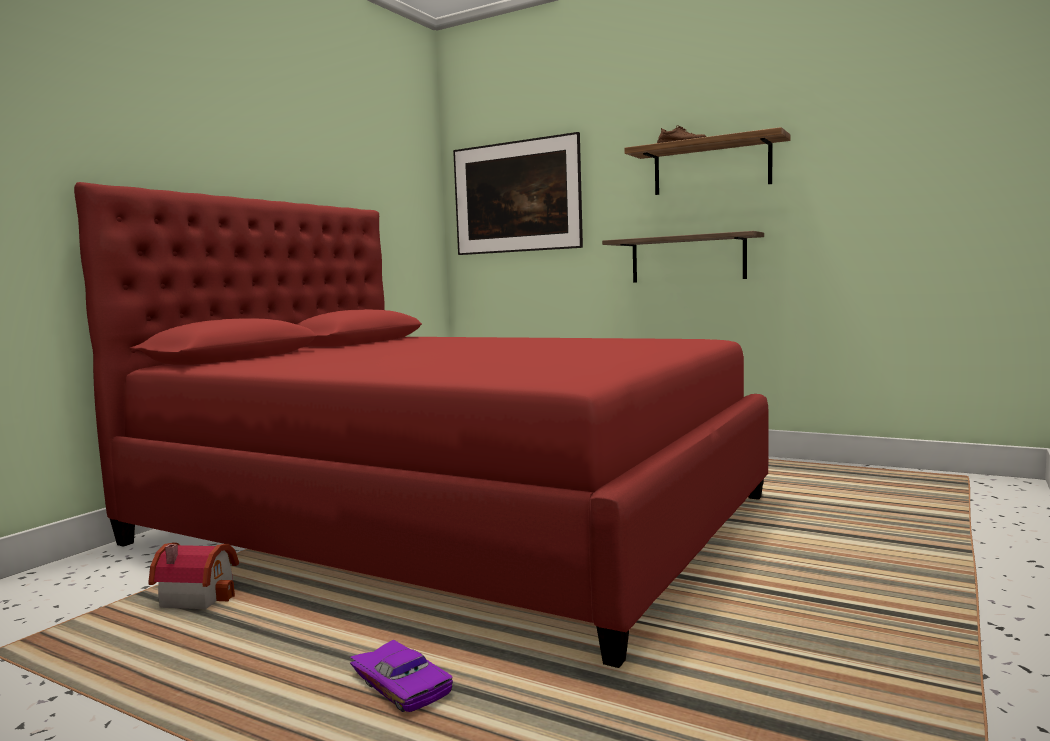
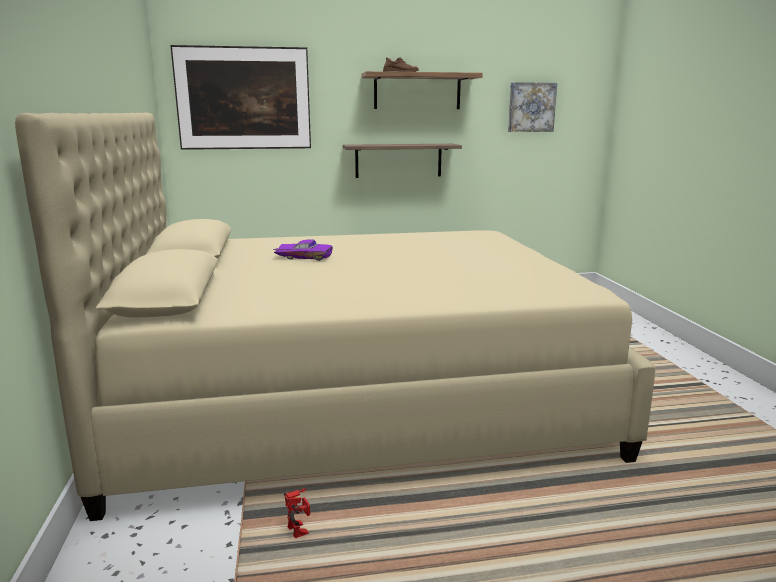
camera: 40 degrees left, 10 degrees up
red bed [74,182,769,668] -> beige bed [15,113,656,521]
toy house [148,543,239,609] -> toy robot [284,489,310,538]
purple toy car [350,640,453,712] -> purple toy car moved to [273,239,333,261]
none -> picture [508,82,557,132]

